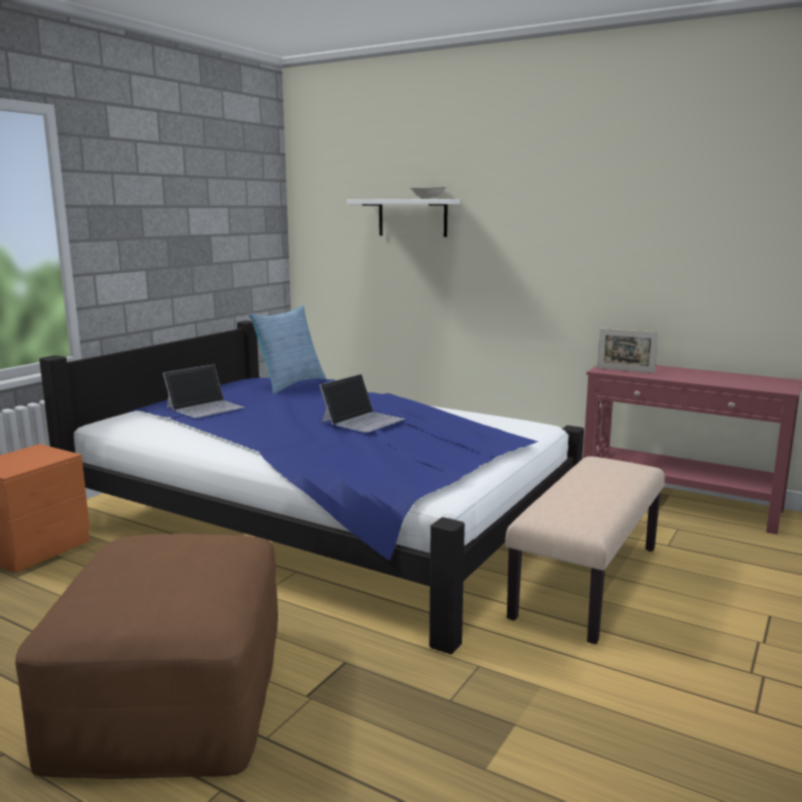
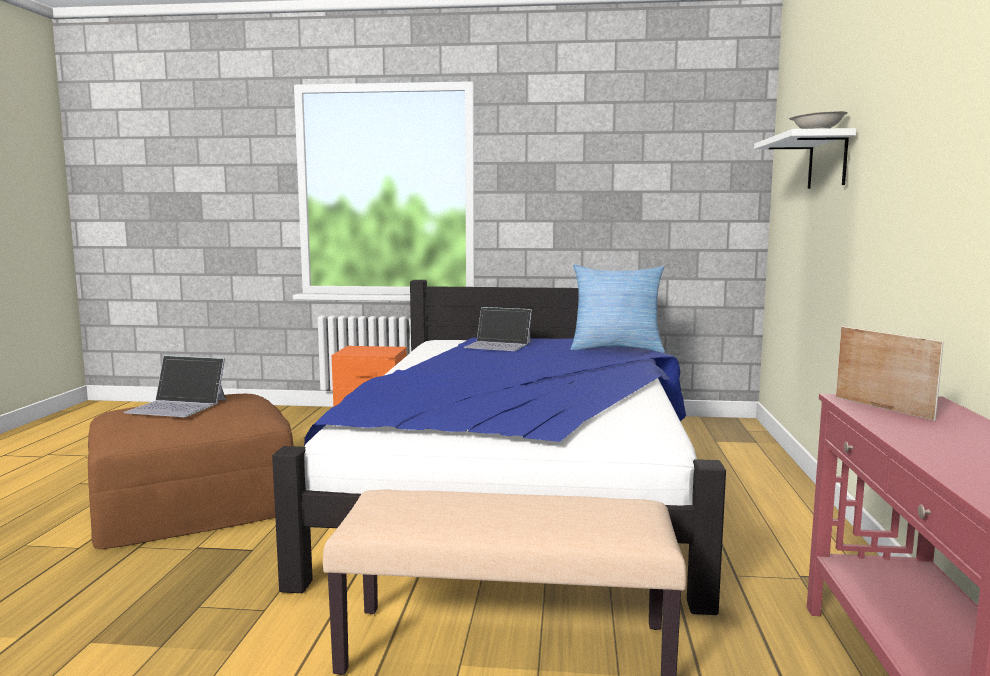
camera: 65 degrees right, 5 degrees down
laptop [319,374,405,433] -> laptop moved to [124,355,226,417]
picture frame [597,328,659,373] -> picture frame turned 150 degrees clockwise [836,326,944,421]

